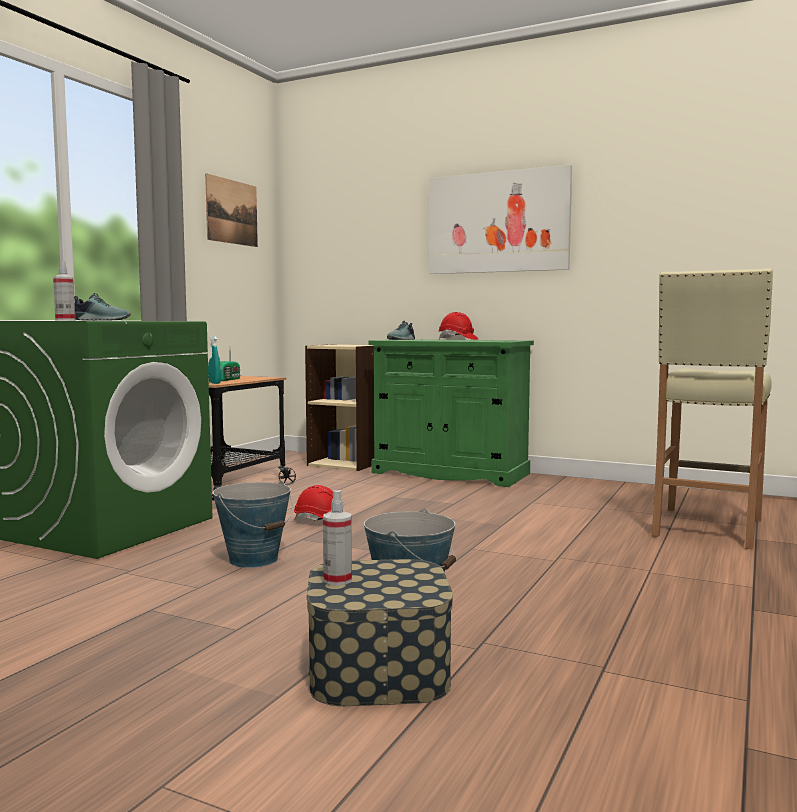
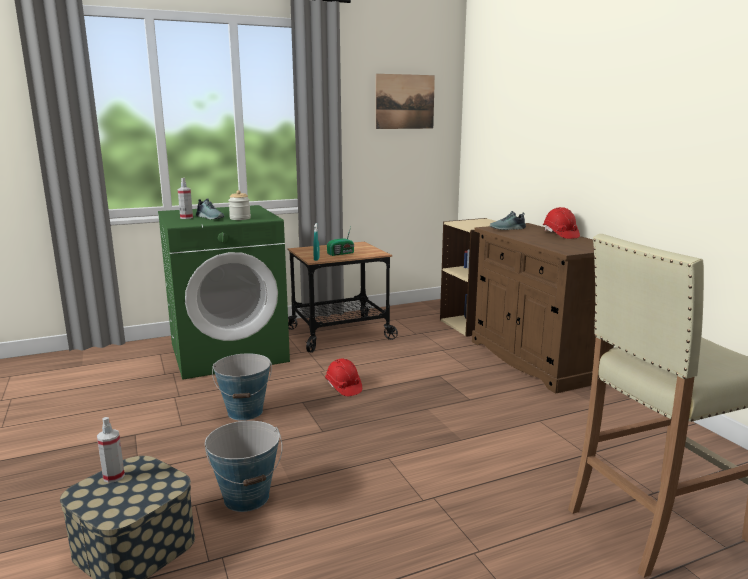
camera: 40 degrees right, 10 degrees up
green cabinet [368,339,534,487] -> brown cabinet [472,223,613,394]
picture [429,165,572,274] -> none
none -> jar [228,190,251,220]

